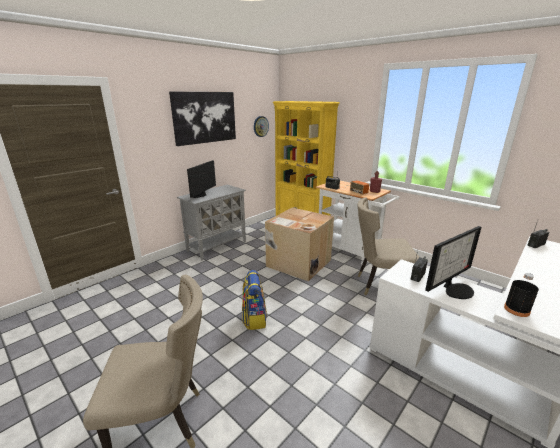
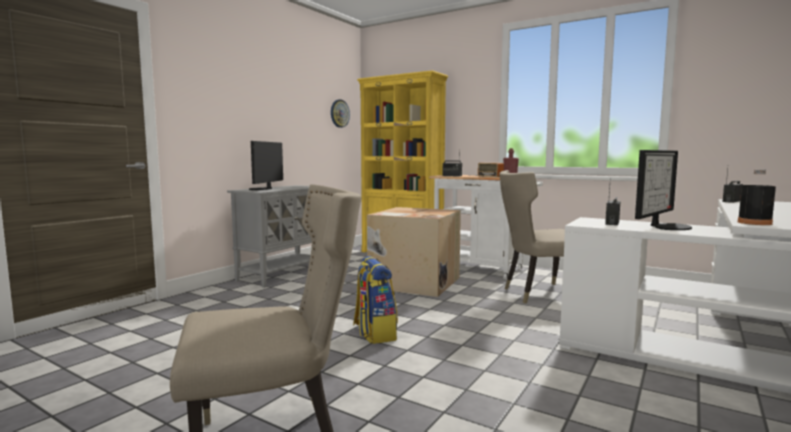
camera: 10 degrees left, 15 degrees down
picture [169,92,236,146] -> none

